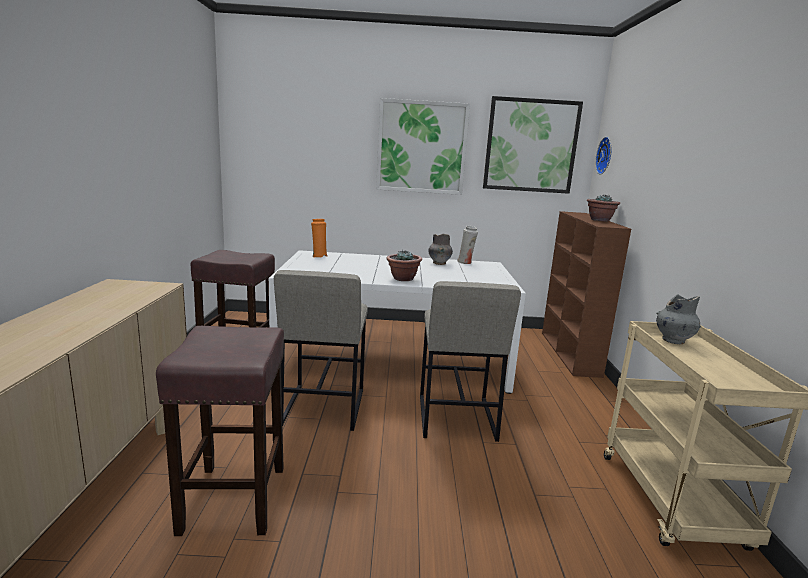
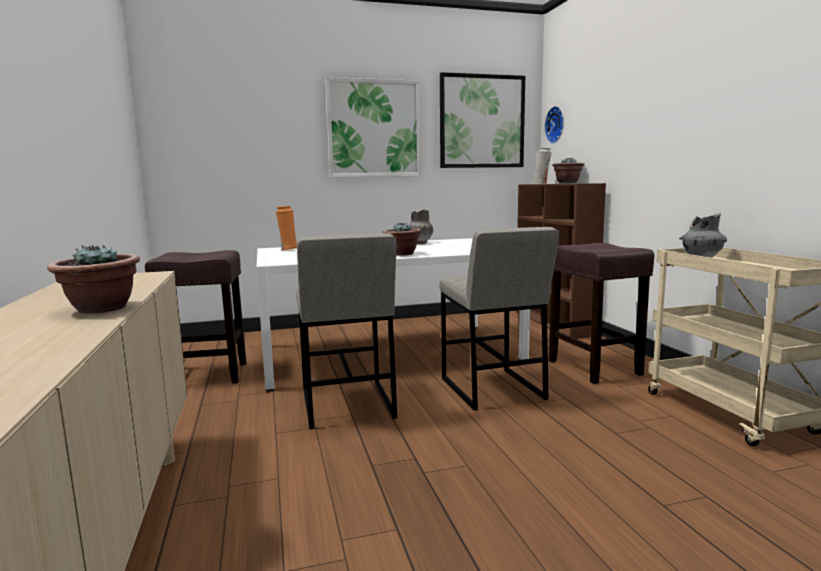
camera: 15 degrees left, 5 degrees down
brown stool [156,326,284,536] -> brown stool moved to [549,243,654,384]
white vase [457,226,478,264] -> white vase moved to [533,147,552,184]
none -> potted plant [47,245,140,314]

